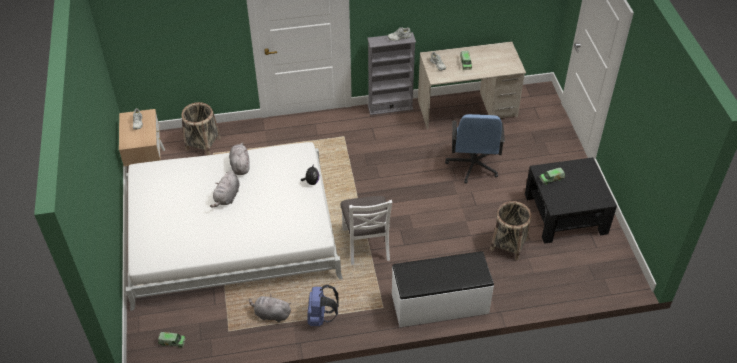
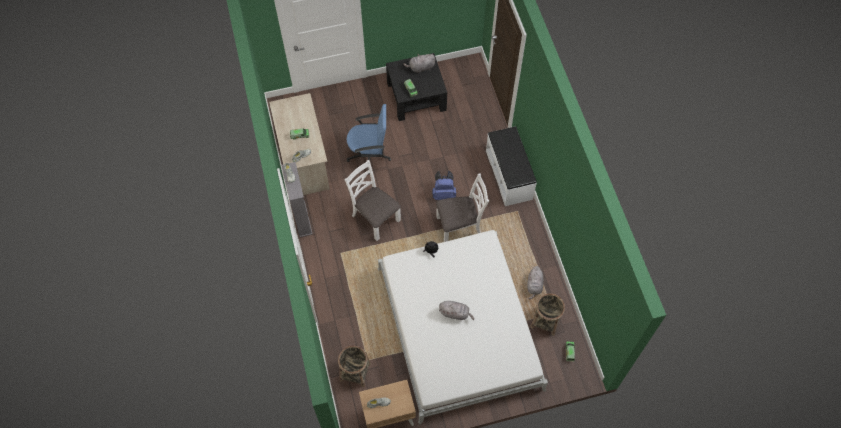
camera: 95 degrees left, 15 degrees up
grey plush toy [229,142,250,175] -> grey plush toy moved to [403,54,435,73]
blue backpack [307,285,339,326] -> blue backpack moved to [432,171,456,200]
basket [490,201,532,260] -> basket moved to [531,293,565,336]
none -> white chair [344,160,401,241]

